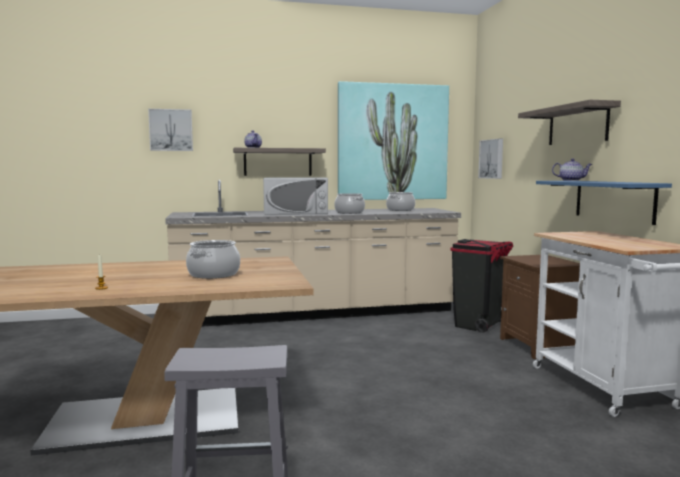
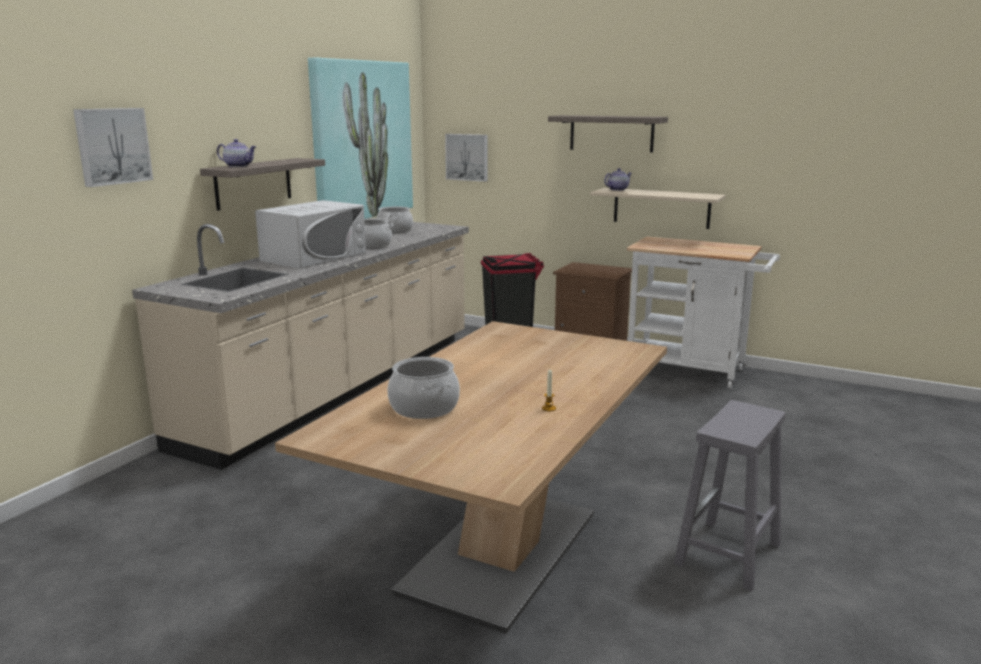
camera: 50 degrees left, 10 degrees up
cooking pot [186,240,240,279] -> cooking pot moved to [387,357,460,419]
blue shelf [536,181,672,225] -> beige shelf [591,188,726,229]

